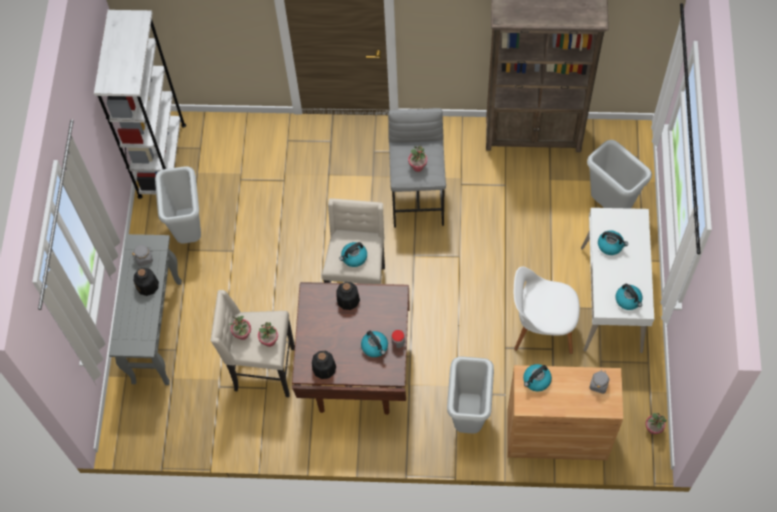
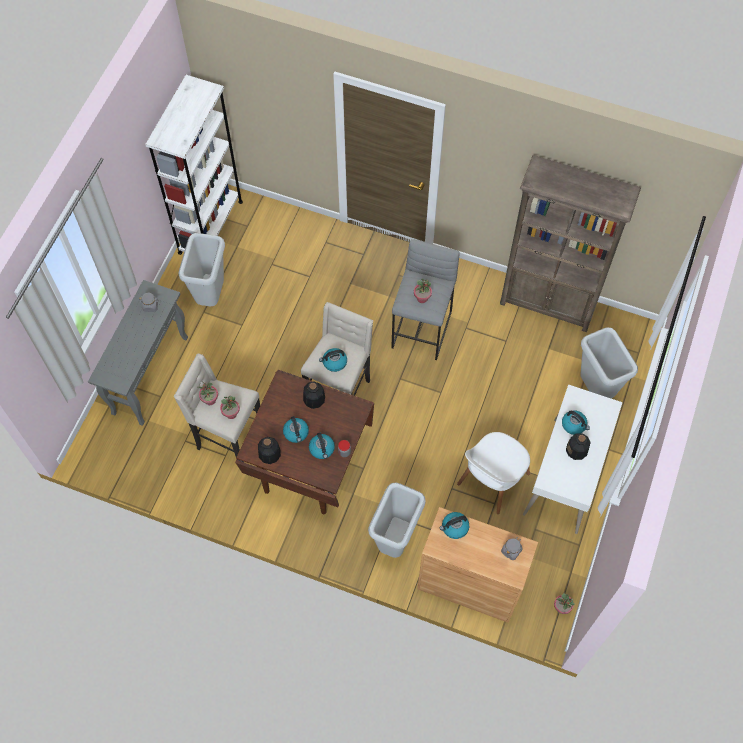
camera: 15 degrees right, 0 degrees up
bottle [134,268,159,296] -> bottle moved to [566,433,591,460]
white chair [514,266,580,354] -> white chair turned 75 degrees counterclockwise [457,432,530,514]
kettle [616,284,642,310] -> kettle moved to [283,416,309,443]

